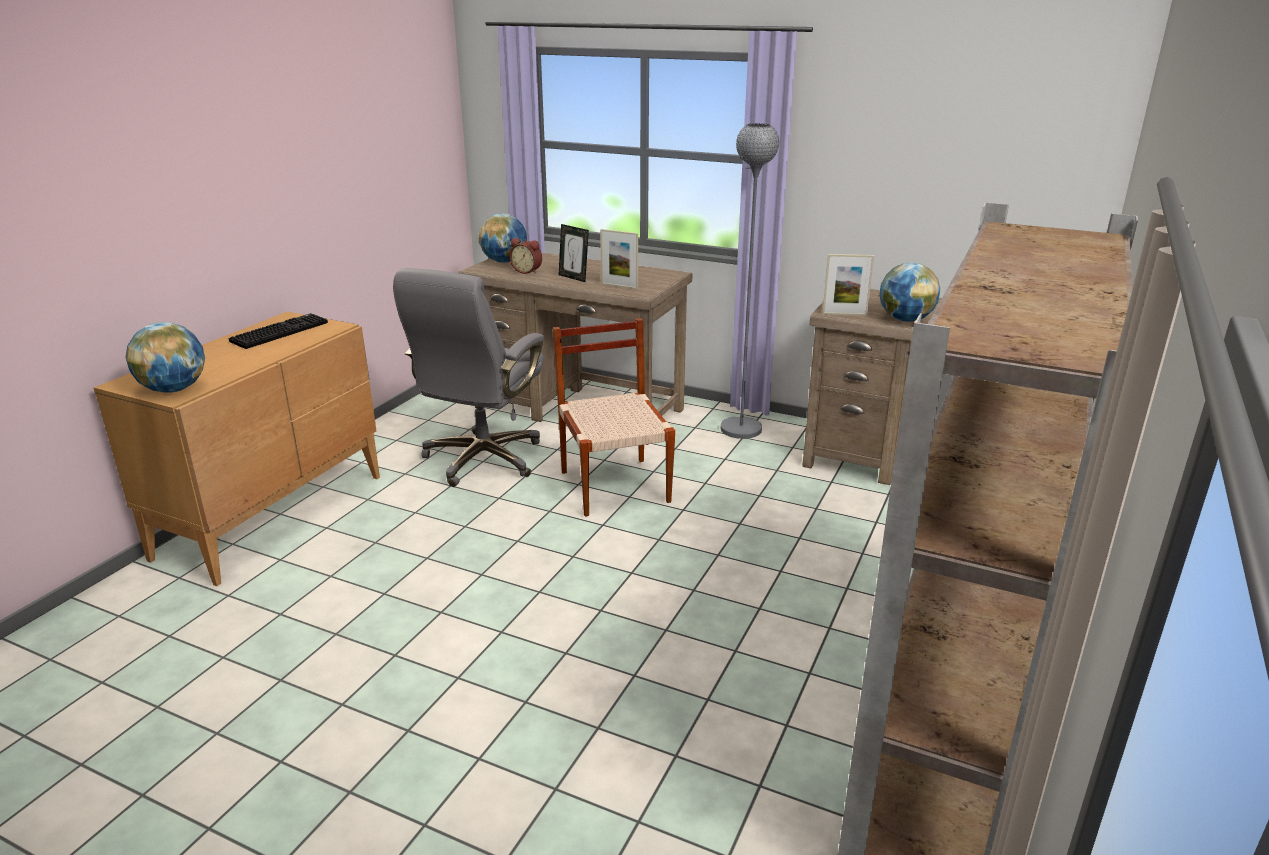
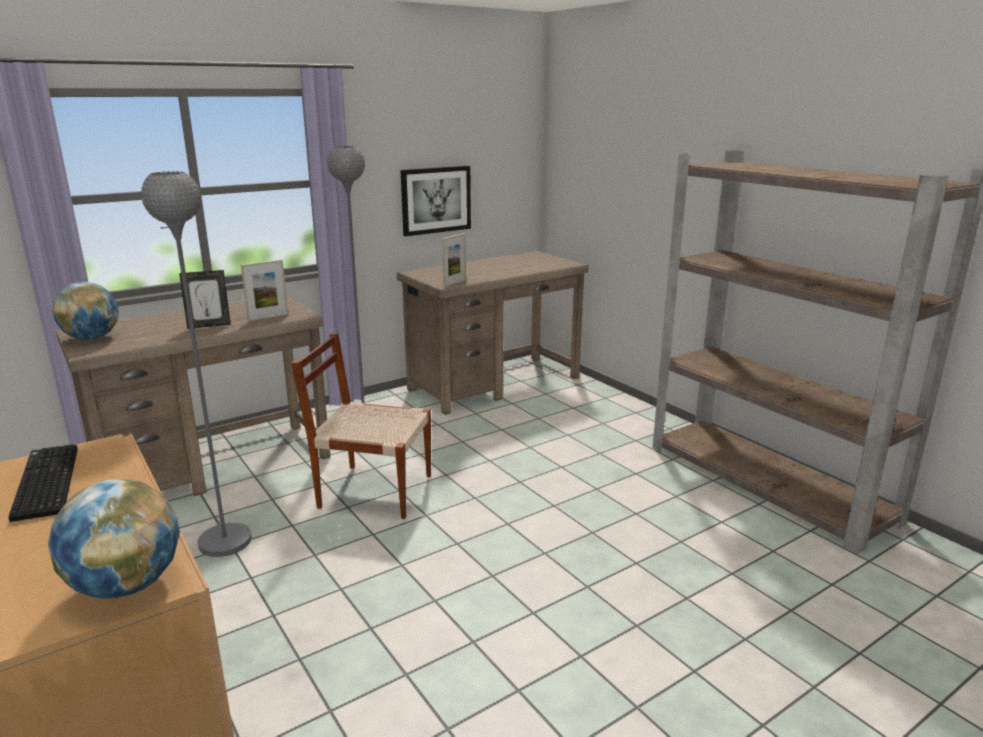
camera: 60 degrees left, 5 degrees down
grey office chair [393,268,544,487] -> grey floor lamp [141,171,252,557]
alarm clock [509,238,542,274] -> none
globe [879,262,940,322] -> none
none -> picture [400,166,471,236]

